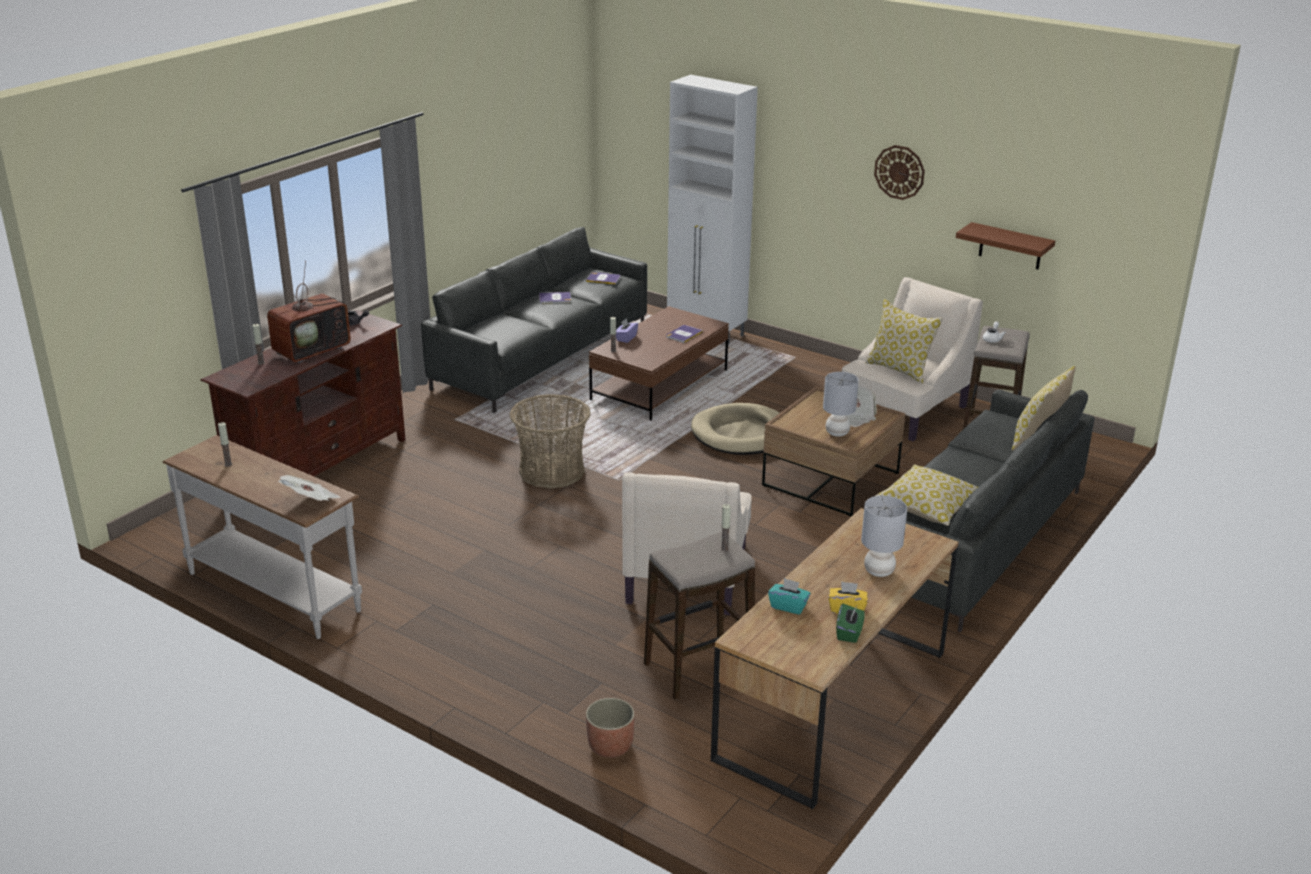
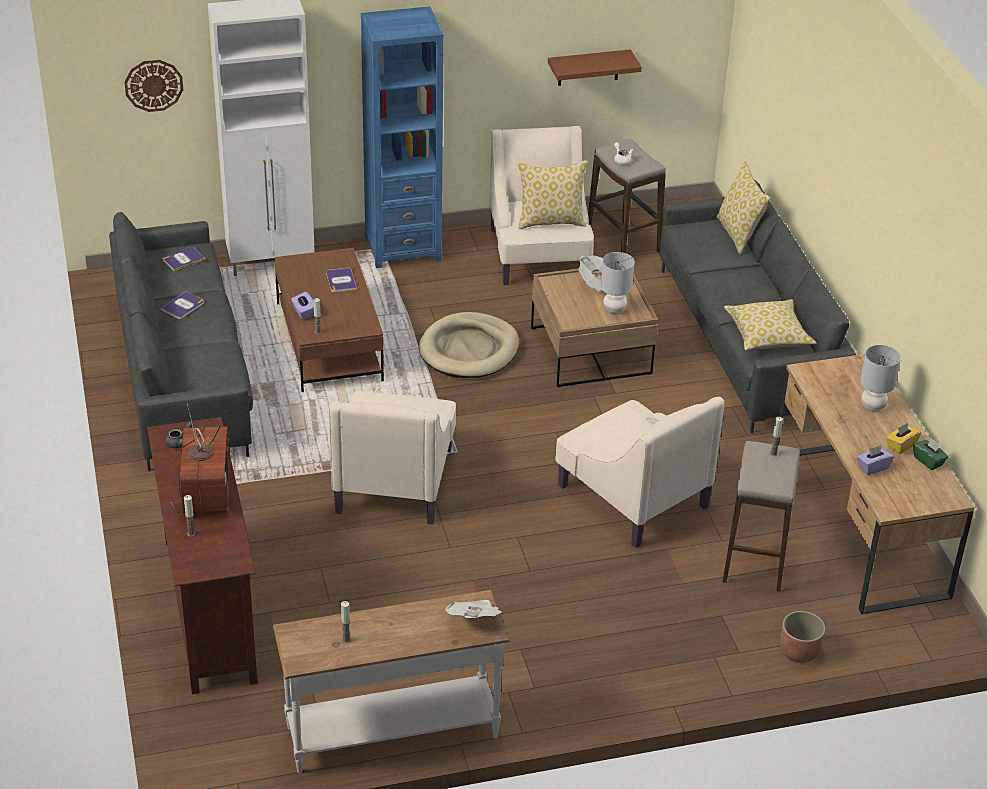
camera: 50 degrees left, 10 degrees up
basket [510,394,591,489] -> beige armchair [329,391,456,524]
turquoise tissue box [768,578,810,614] -> purple tissue box [857,445,894,475]
wall clock [874,145,925,200] -> wall clock moved to [124,60,183,112]
none -> blue bookcase [361,7,444,268]

